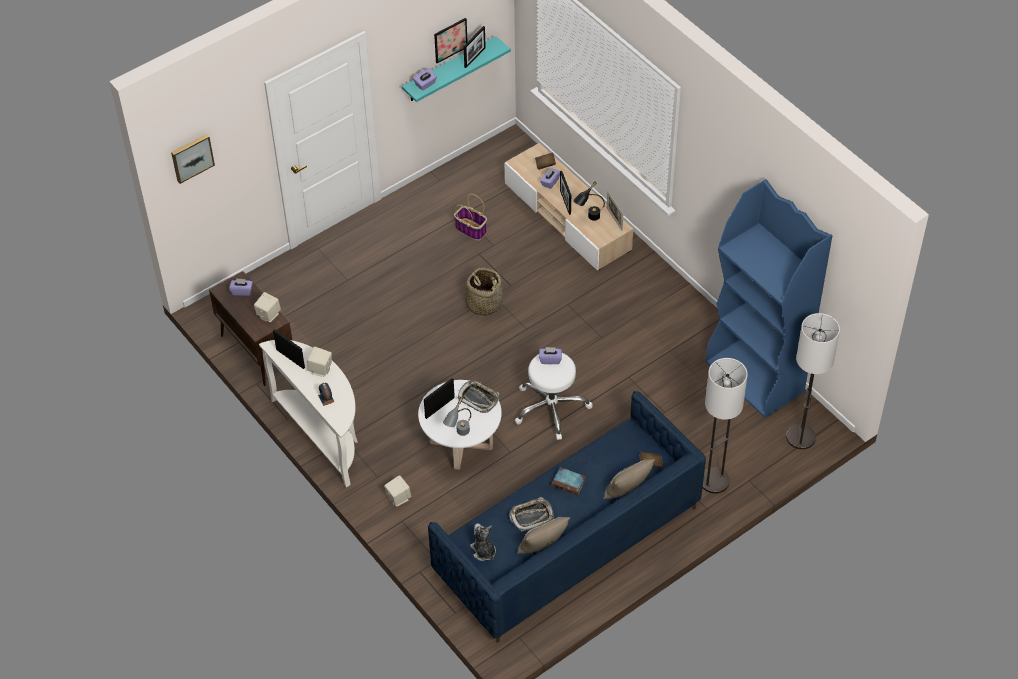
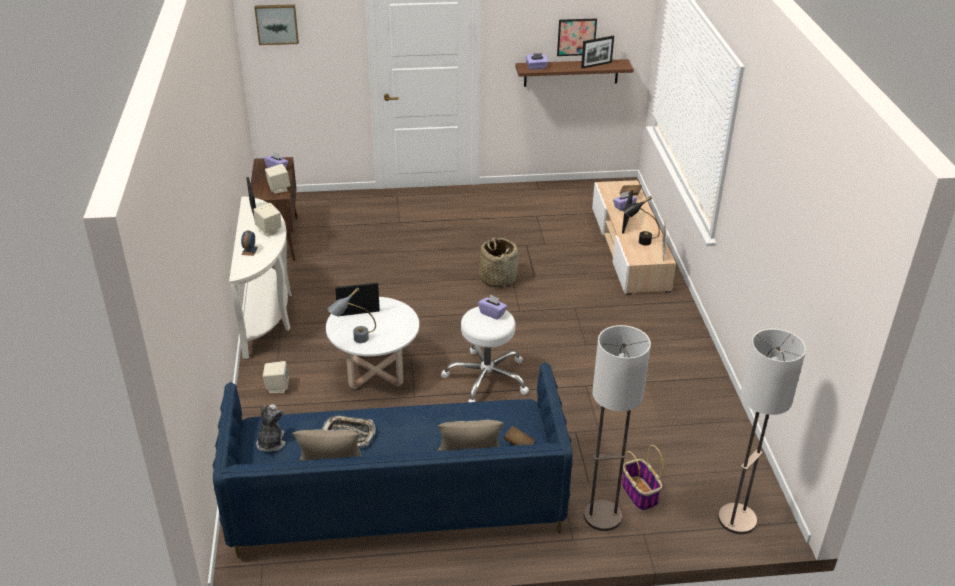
camera: 30 degrees right, 15 degrees down
turquoise shelf [402,36,511,102] -> brown shelf [515,59,634,87]
basket [454,194,487,240] -> basket moved to [621,445,664,511]
tray [457,380,499,413] -> none
book [552,467,586,496] -> none
blue bookcase [706,179,832,418] -> none

